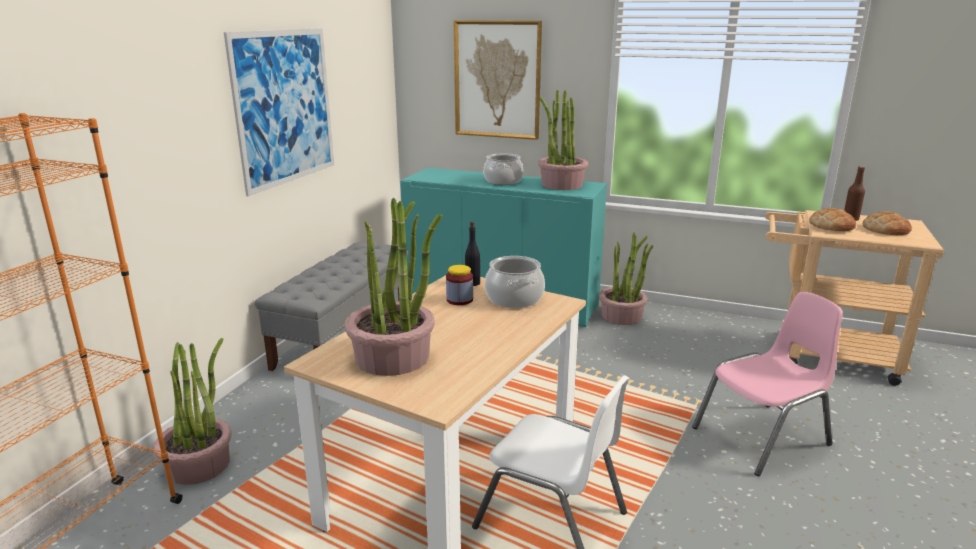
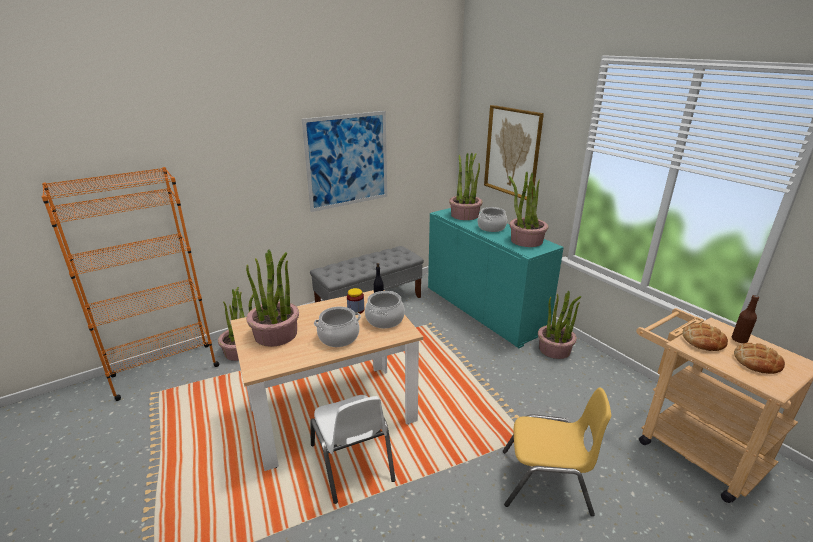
camera: 35 degrees right, 5 degrees up
pink chair [692,292,843,476] -> yellow chair [503,388,611,516]
none -> cooking pot [314,307,361,347]
none -> potted plant [449,153,483,220]

